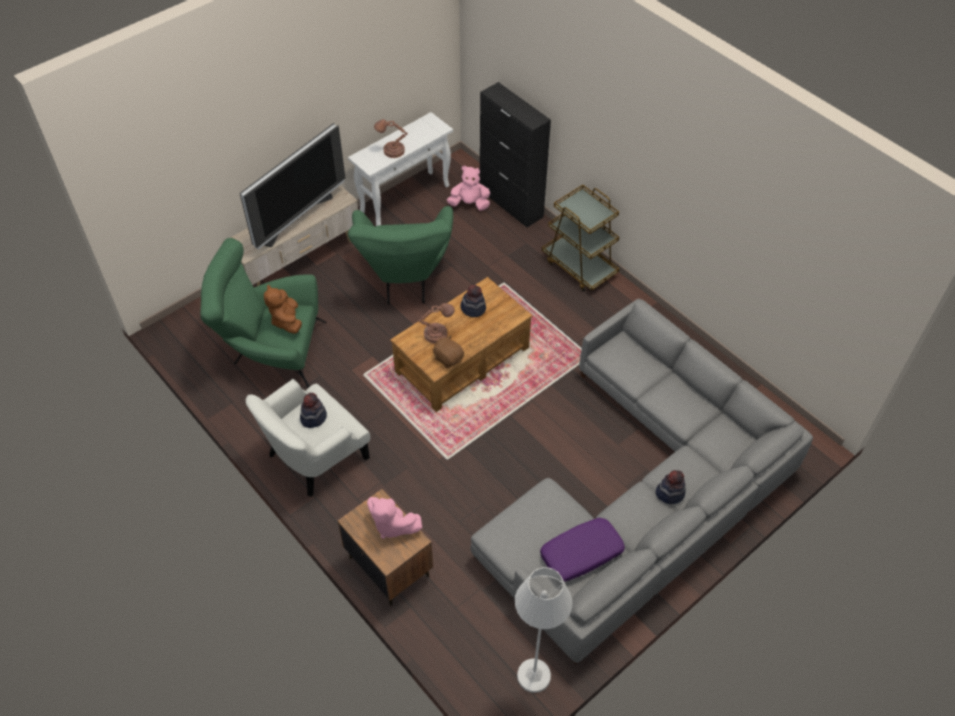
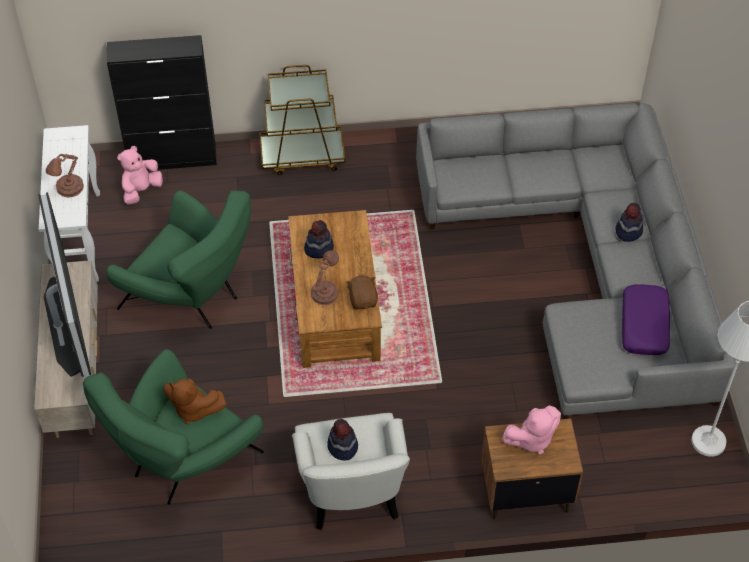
camera: 55 degrees left, 0 degrees up
brown plush toy [433,335,464,368] -> brown plush toy turned 90 degrees clockwise [346,275,378,310]

